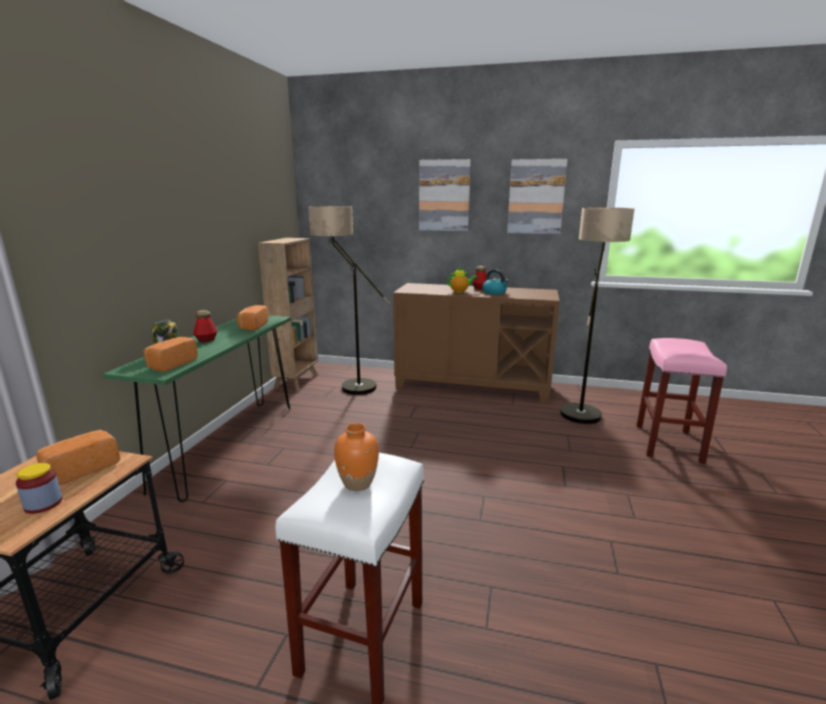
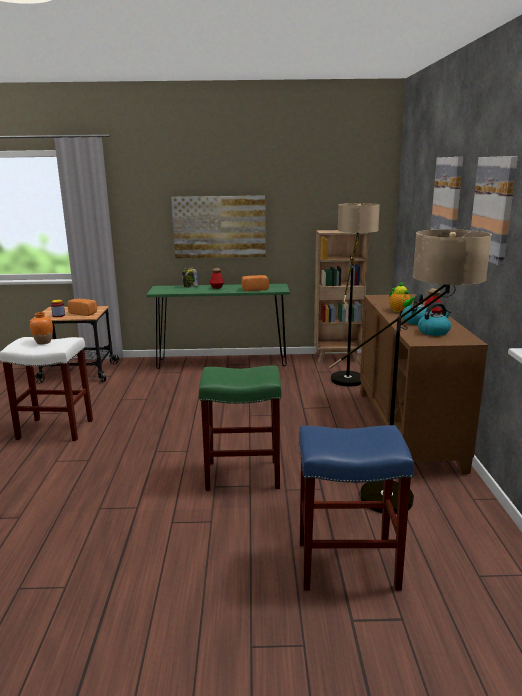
camera: 75 degrees right, 0 degrees up
bread [144,337,198,372] -> none
pink stool [636,338,727,464] -> blue stool [299,425,414,591]
none -> picture [171,195,266,258]
none -> green stool [199,366,281,491]
none -> kettle [418,302,451,336]

